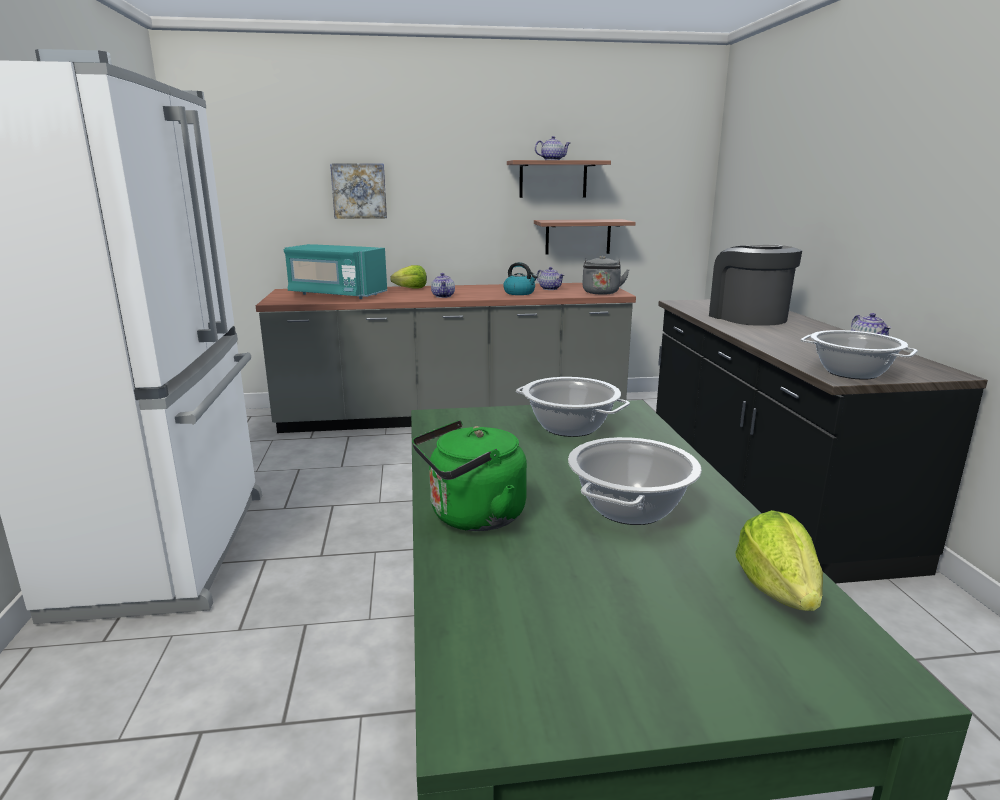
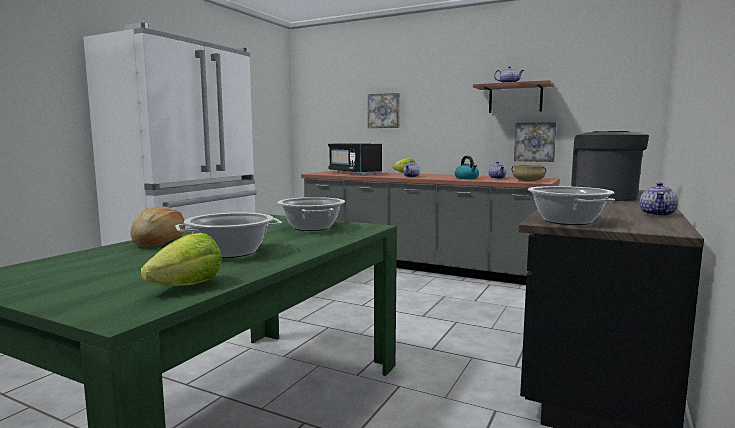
camera: 35 degrees right, 10 degrees down
turquoise microwave [284,244,387,299] -> black microwave [328,143,382,175]
green kettle [412,420,527,531] -> bread [130,207,185,247]
shelf [534,219,636,255] -> picture [514,122,557,162]
grey kettle [583,256,629,295] -> beige cooking pot [511,165,546,182]

